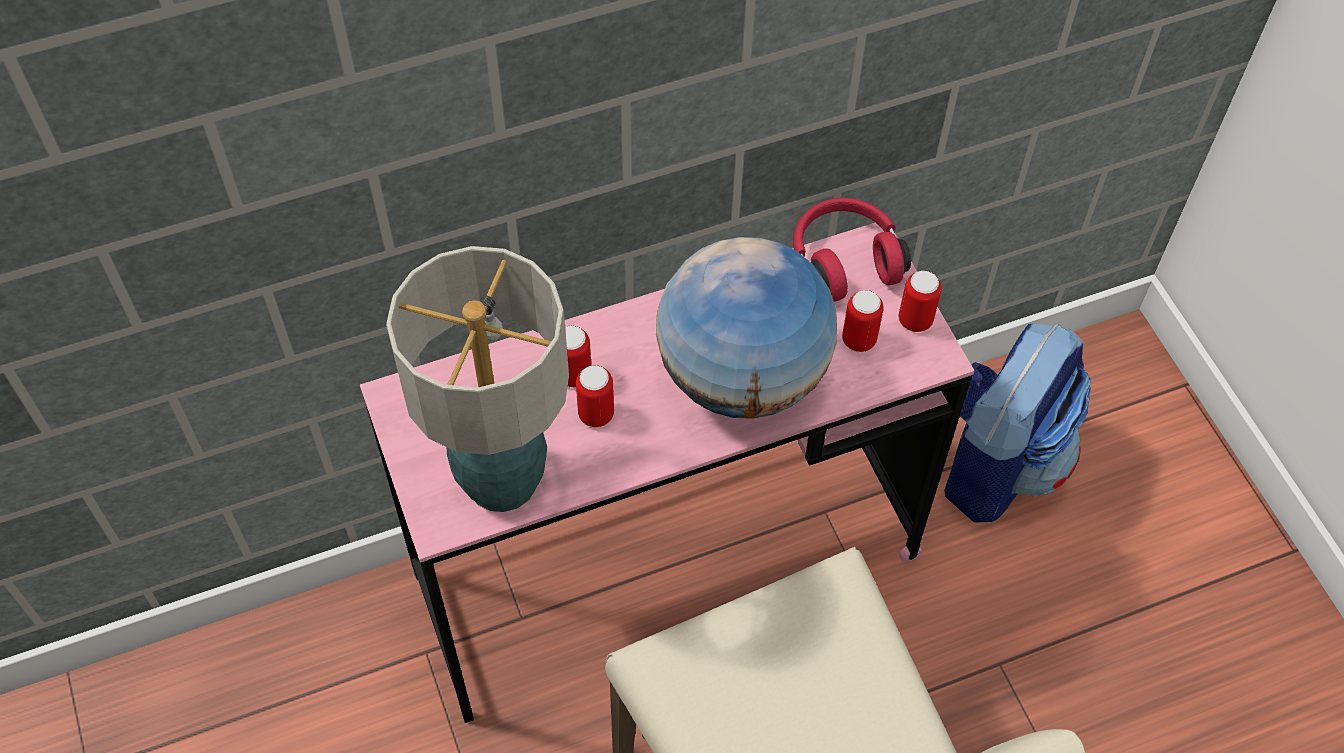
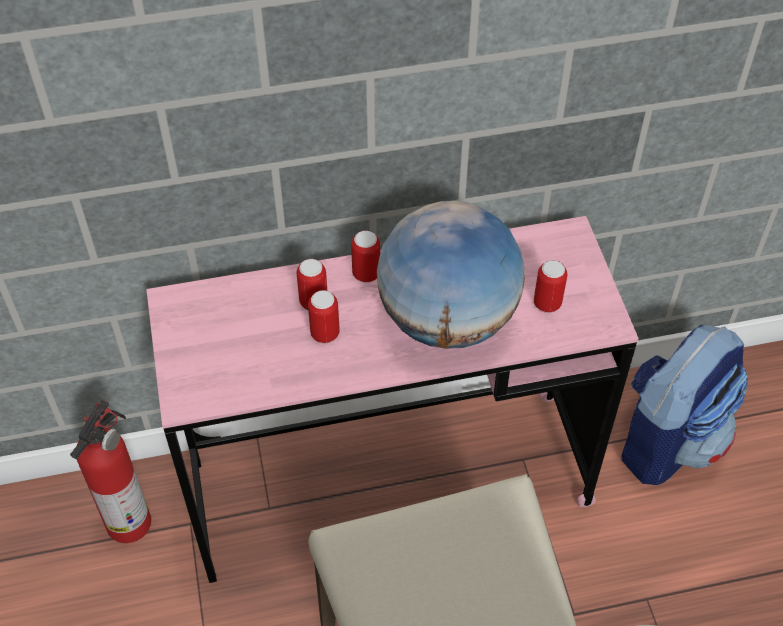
camera: 10 degrees right, 5 degrees down
table lamp [386,246,569,512] -> none
red headphones [793,198,911,302] -> none
can [899,271,942,332] -> can moved to [351,231,380,282]
none -> fire extinguisher [70,400,151,543]

